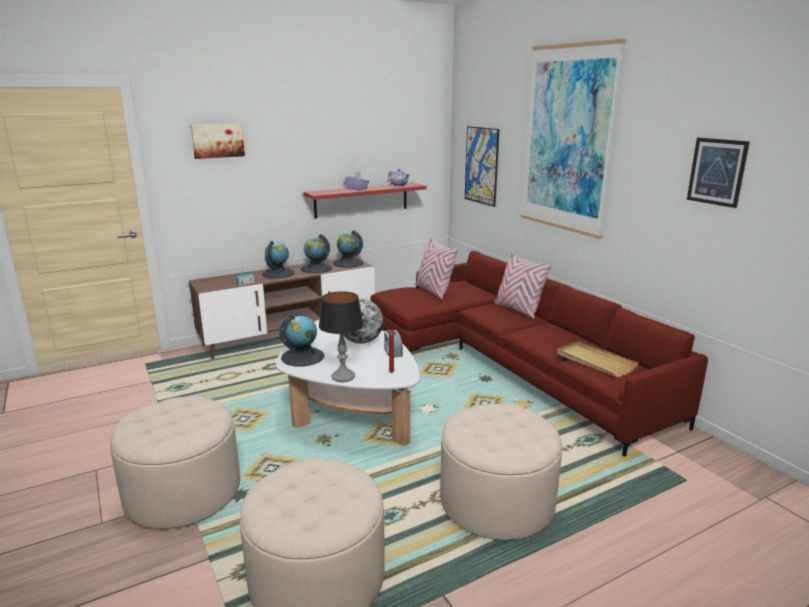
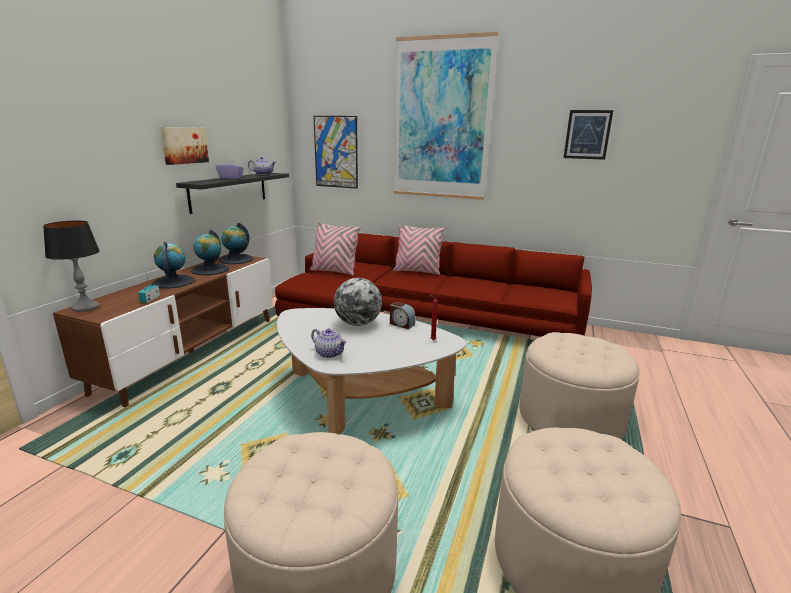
camera: 40 degrees left, 0 degrees up
picture [191,123,245,159] -> picture moved to [160,127,209,165]
globe [279,314,324,367] -> teapot [311,329,347,358]
red shelf [303,183,427,218] -> black shelf [176,173,289,214]
table lamp [319,291,364,382] -> table lamp moved to [43,221,100,312]
beige tray [557,341,638,377] -> none

